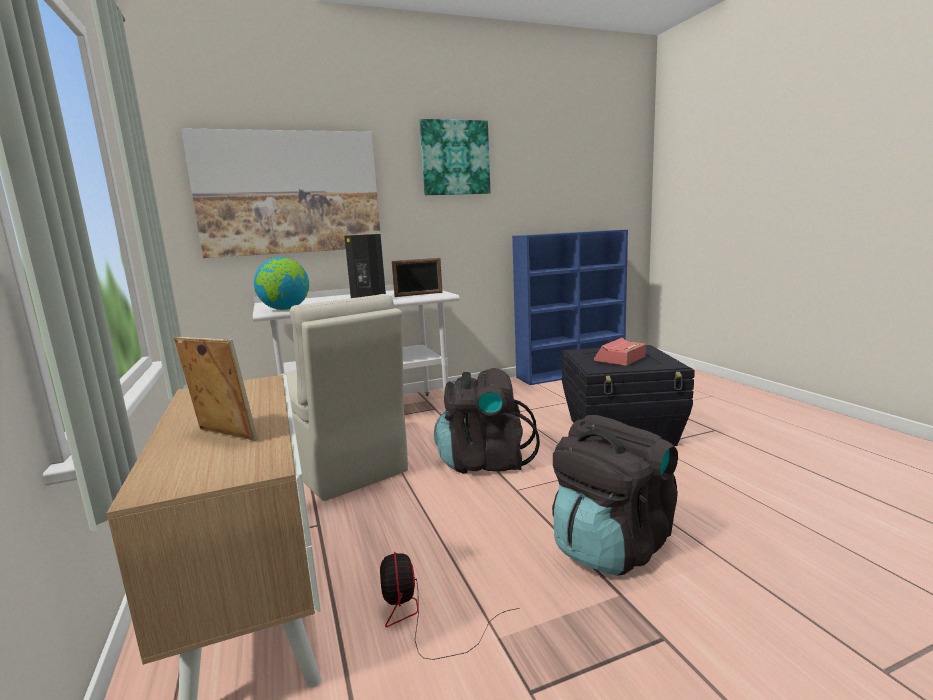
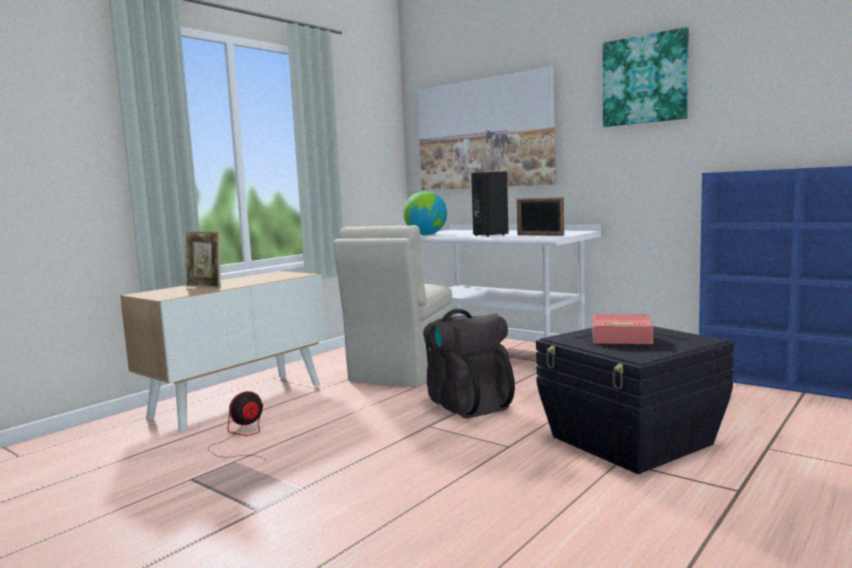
camera: 60 degrees right, 5 degrees down
picture frame [174,337,258,441] -> picture frame turned 120 degrees clockwise [185,231,221,289]
black backpack [552,415,678,576] -> none

